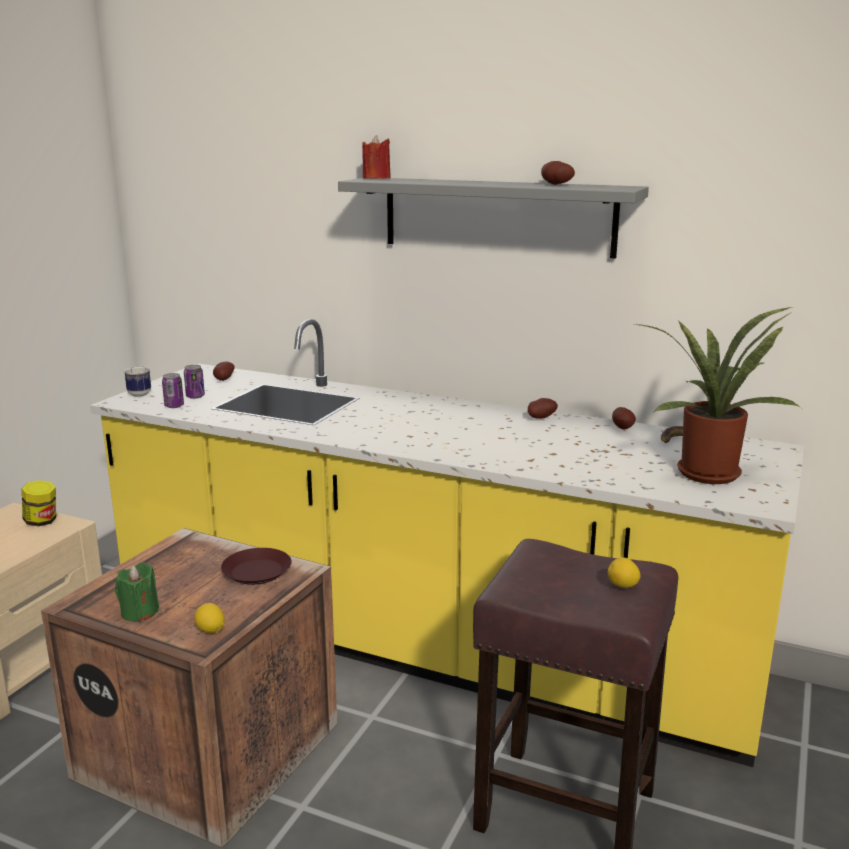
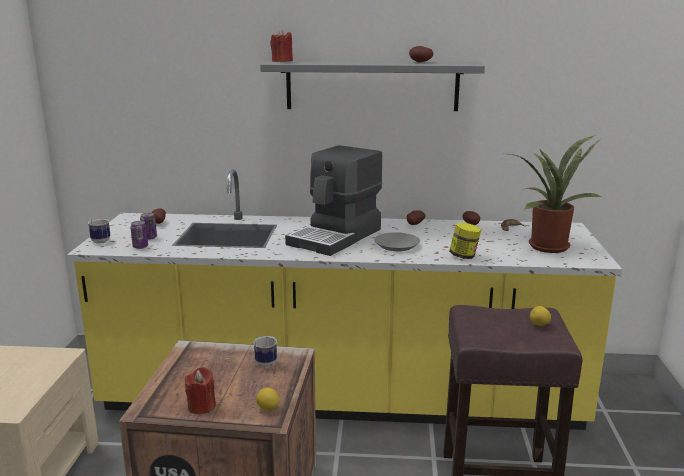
camera: 20 degrees left, 0 degrees up
jar [22,480,56,526] -> jar moved to [449,223,481,259]
green candle [115,562,159,622] -> red candle [185,367,216,414]
brown plate [221,548,292,585] -> mug [253,336,277,367]
none -> coffee machine [285,145,382,256]
none -> grey plate [374,232,420,251]

